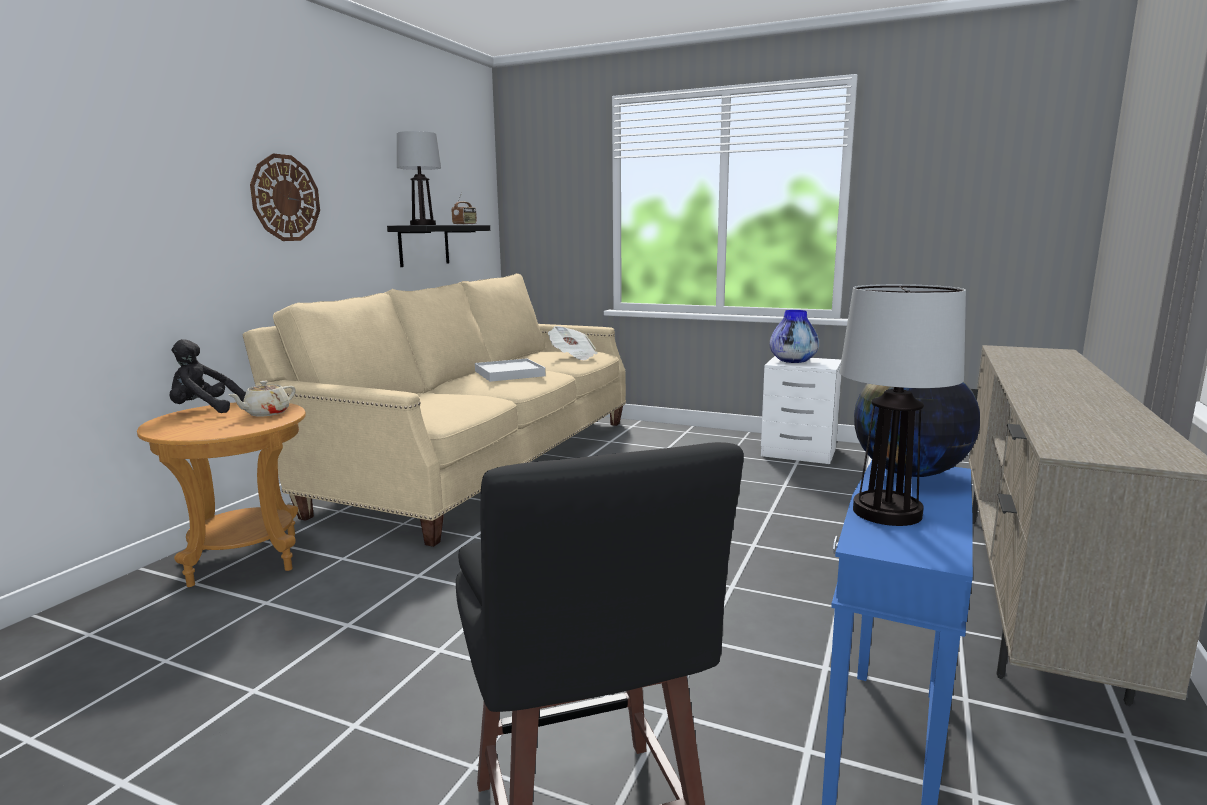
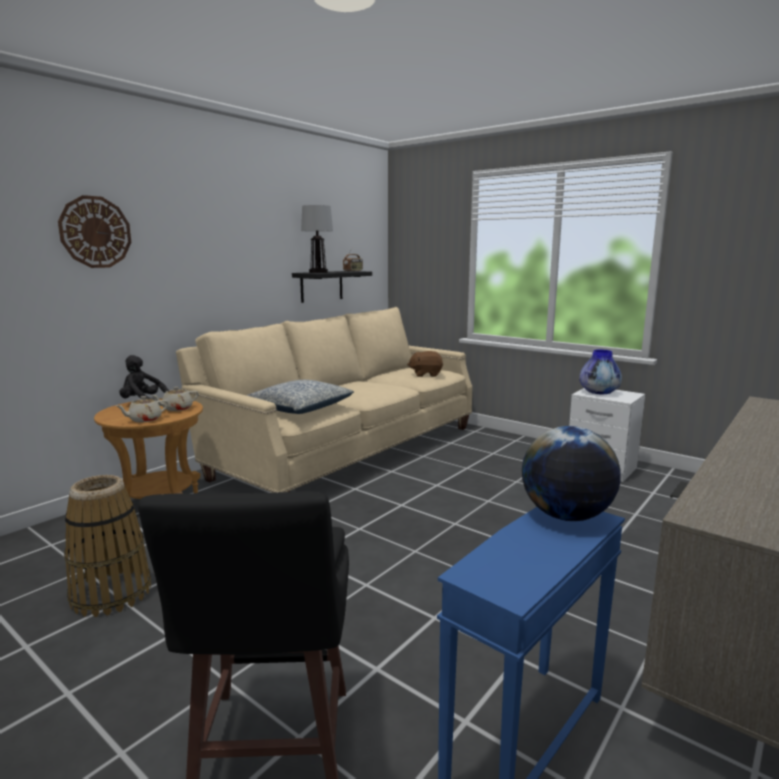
camera: 15 degrees right, 0 degrees up
wall clock [250,153,320,241] -> wall clock moved to [58,195,131,268]
white tray [475,358,545,382] -> none
newspaper [548,326,598,360] -> brown plush toy [407,351,443,377]
table lamp [839,284,966,526] -> none
none -> basket [64,475,151,617]
none -> beige teapot [116,396,168,423]
none -> pillow [246,380,354,414]

